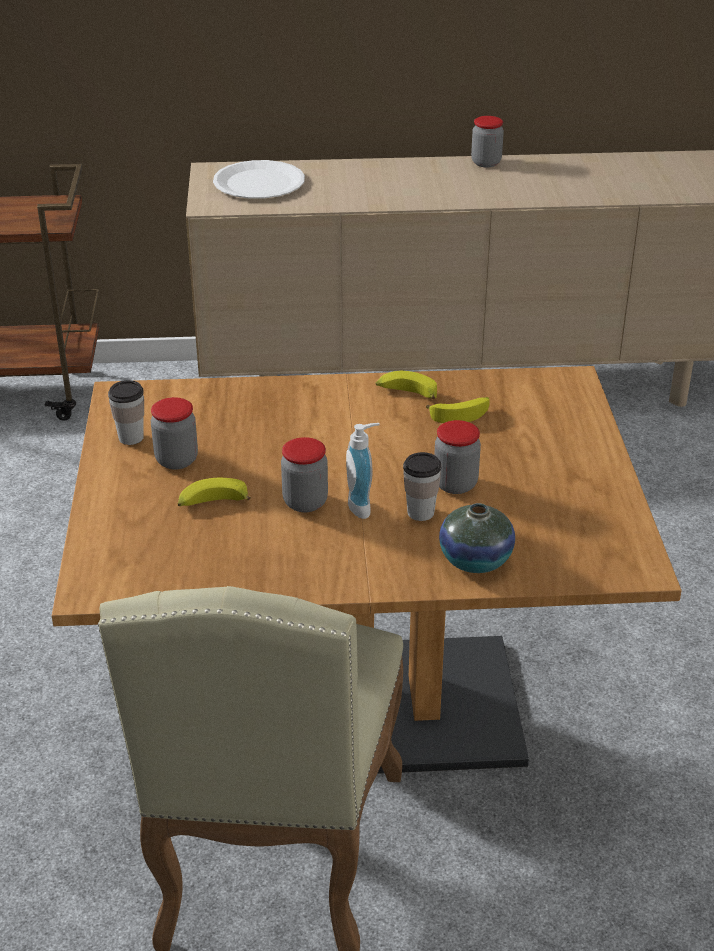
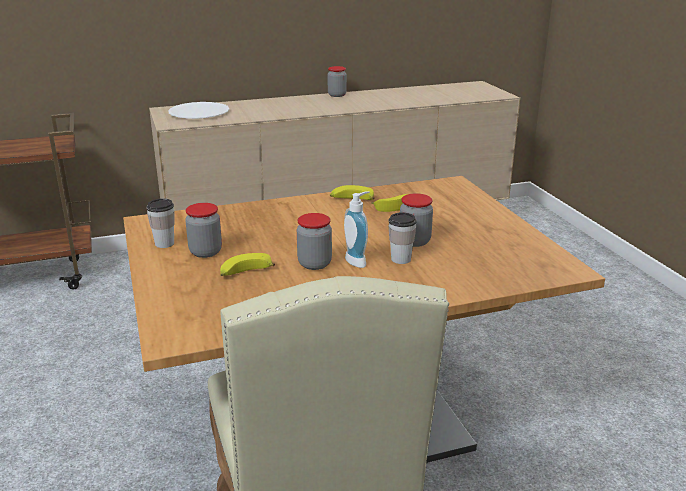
camera: 15 degrees left, 10 degrees down
vase [439,503,515,573] -> none

